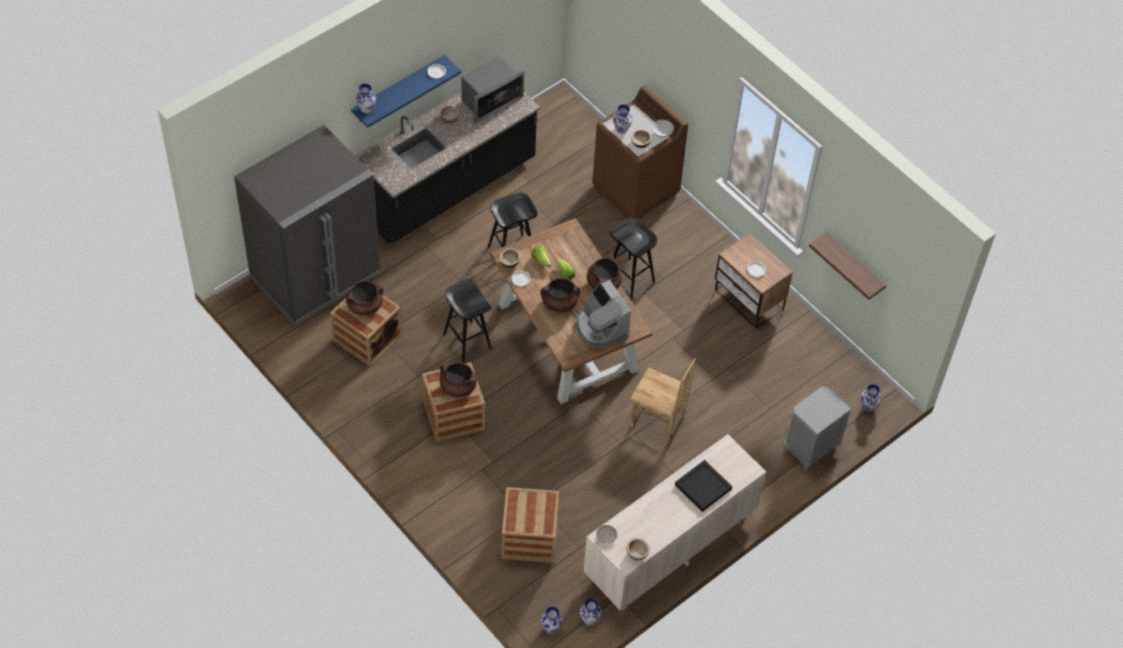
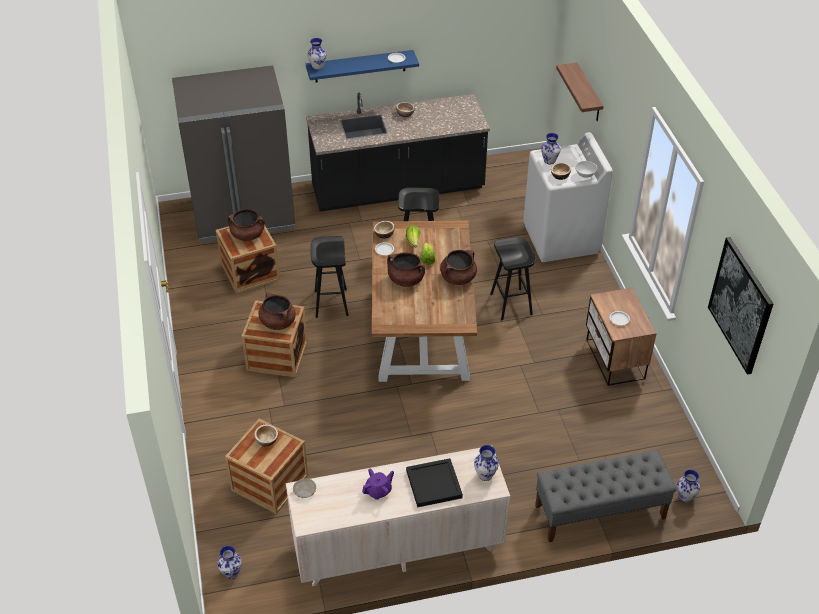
camera: 30 degrees right, 10 degrees down
microwave [461,56,524,124] -> none
coffee machine [576,280,631,348] -> none
vase [580,598,602,626] -> vase moved to [474,445,499,481]
brown washing machine [592,85,688,219] -> white washing machine [523,132,613,262]
bowl [627,538,649,560] -> bowl moved to [254,424,278,446]
brown chair [629,358,696,443] -> none
grey nightstand [784,387,852,470] -> grey bench [535,450,677,542]
shelf [809,232,886,300] -> shelf moved to [556,63,604,121]
none -> purple teapot [362,469,394,500]
none -> picture [708,237,773,374]

